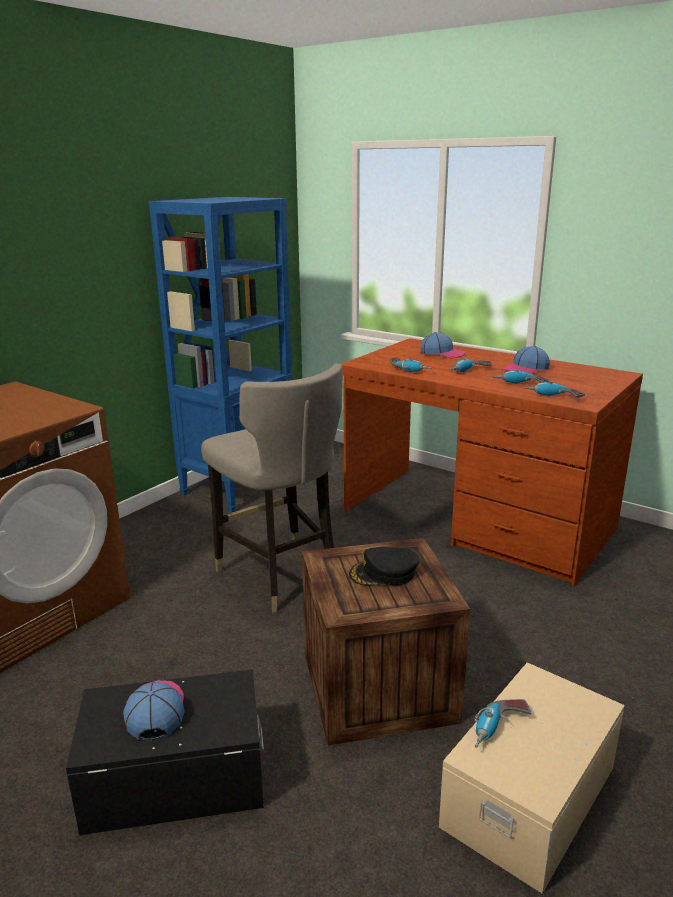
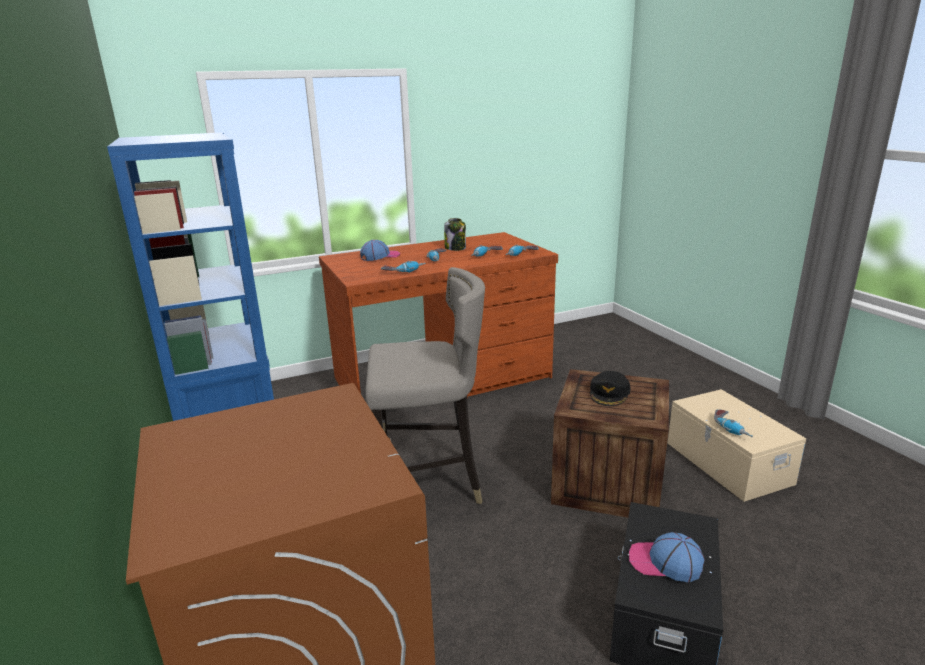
camera: 60 degrees left, 0 degrees up
cap [502,346,550,374] -> jar [444,218,466,251]

